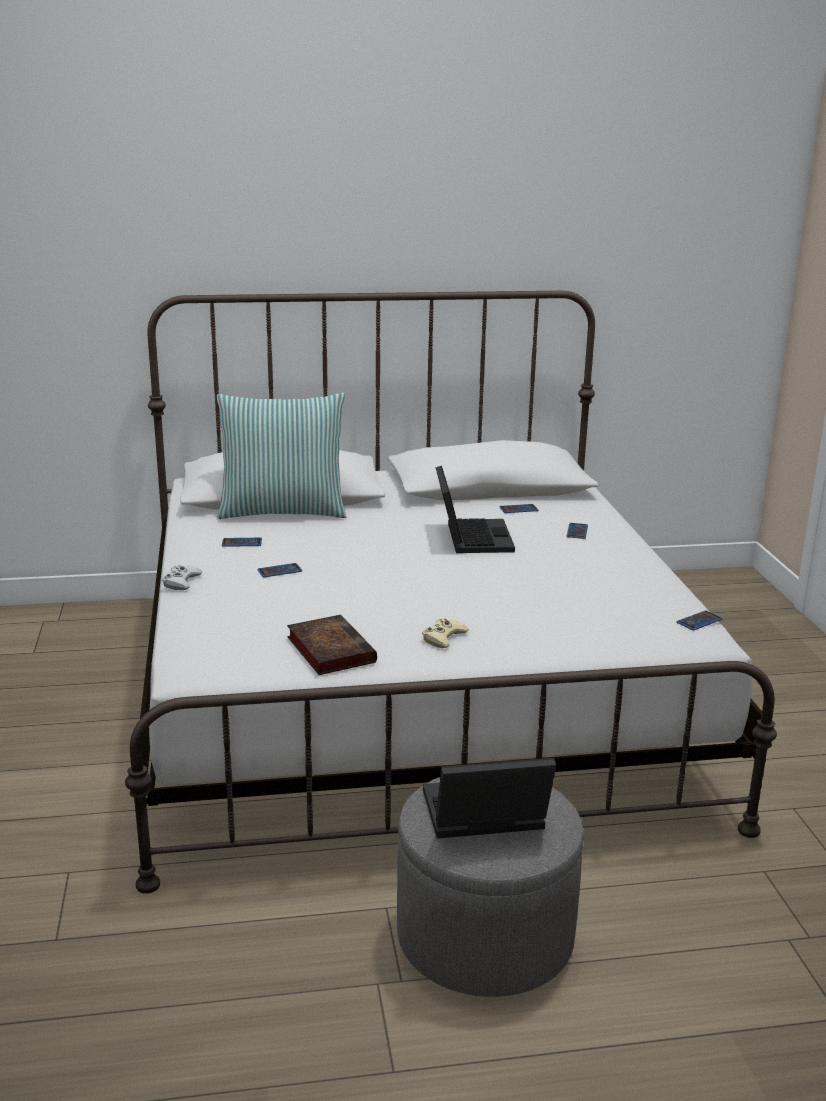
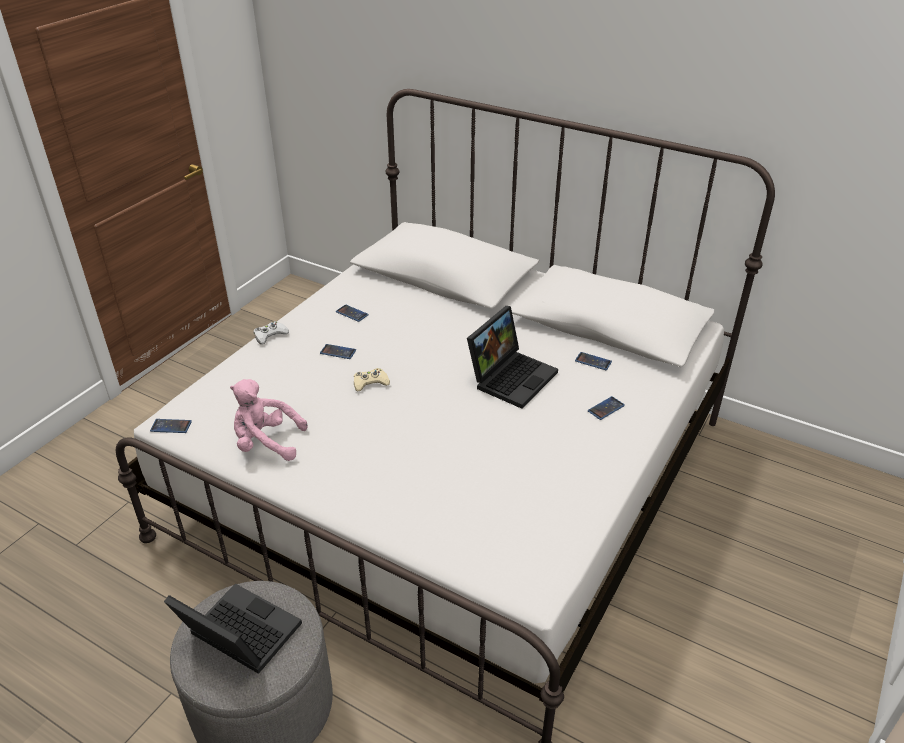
camera: 40 degrees right, 15 degrees up
pillow [217,393,346,519] -> none
book [287,615,377,675] -> pink plush toy [230,379,308,461]
beige game controller [422,619,469,648] -> beige game controller moved to [354,368,390,391]
phone [677,610,723,631] -> phone moved to [150,419,192,433]

